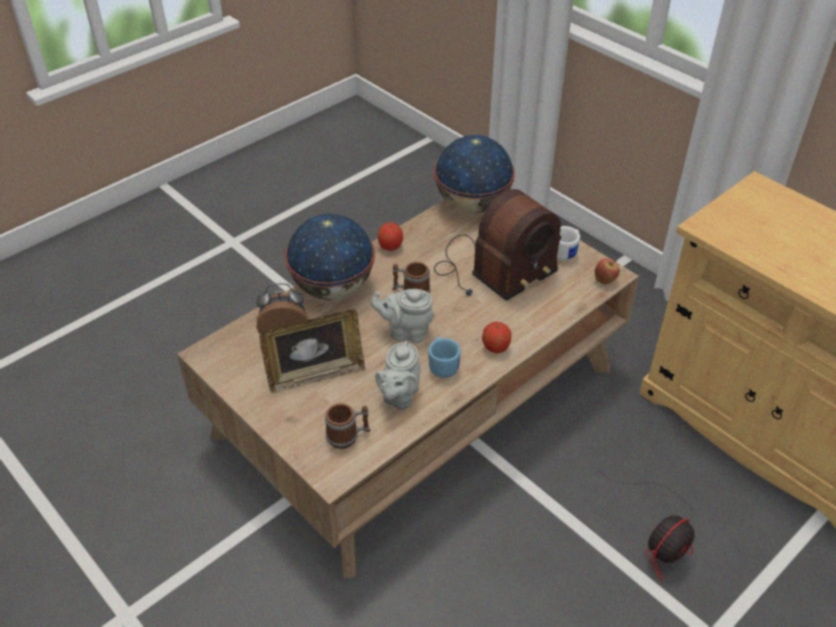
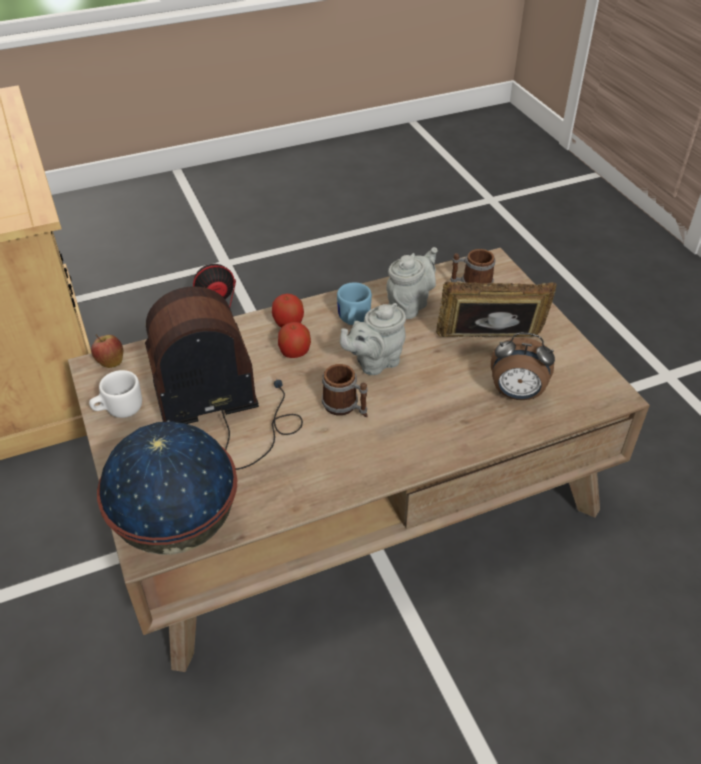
camera: 160 degrees left, 0 degrees up
globe [285,214,375,300] -> none
grey teapot [371,289,434,343] -> grey teapot turned 120 degrees clockwise [340,303,406,375]
apple [378,222,403,251] -> apple moved to [278,322,311,358]

